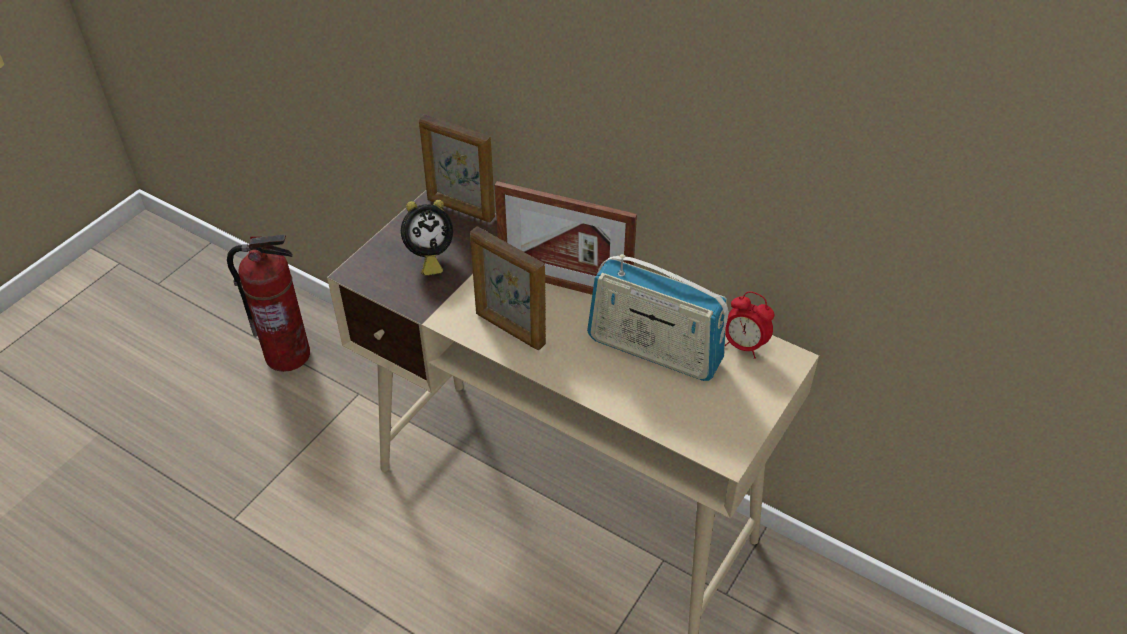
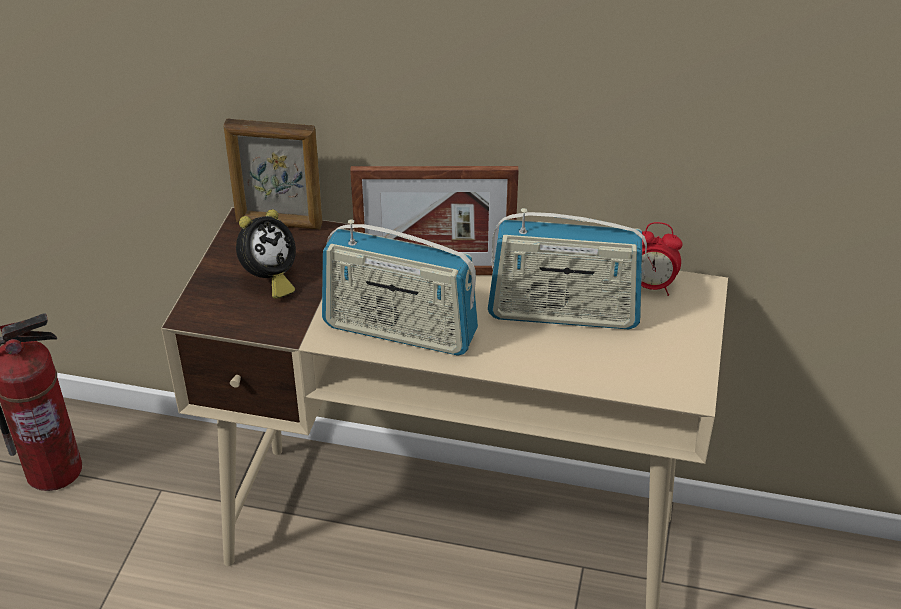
camera: 20 degrees left, 5 degrees down
picture frame [470,227,546,350] -> radio [322,219,478,356]

